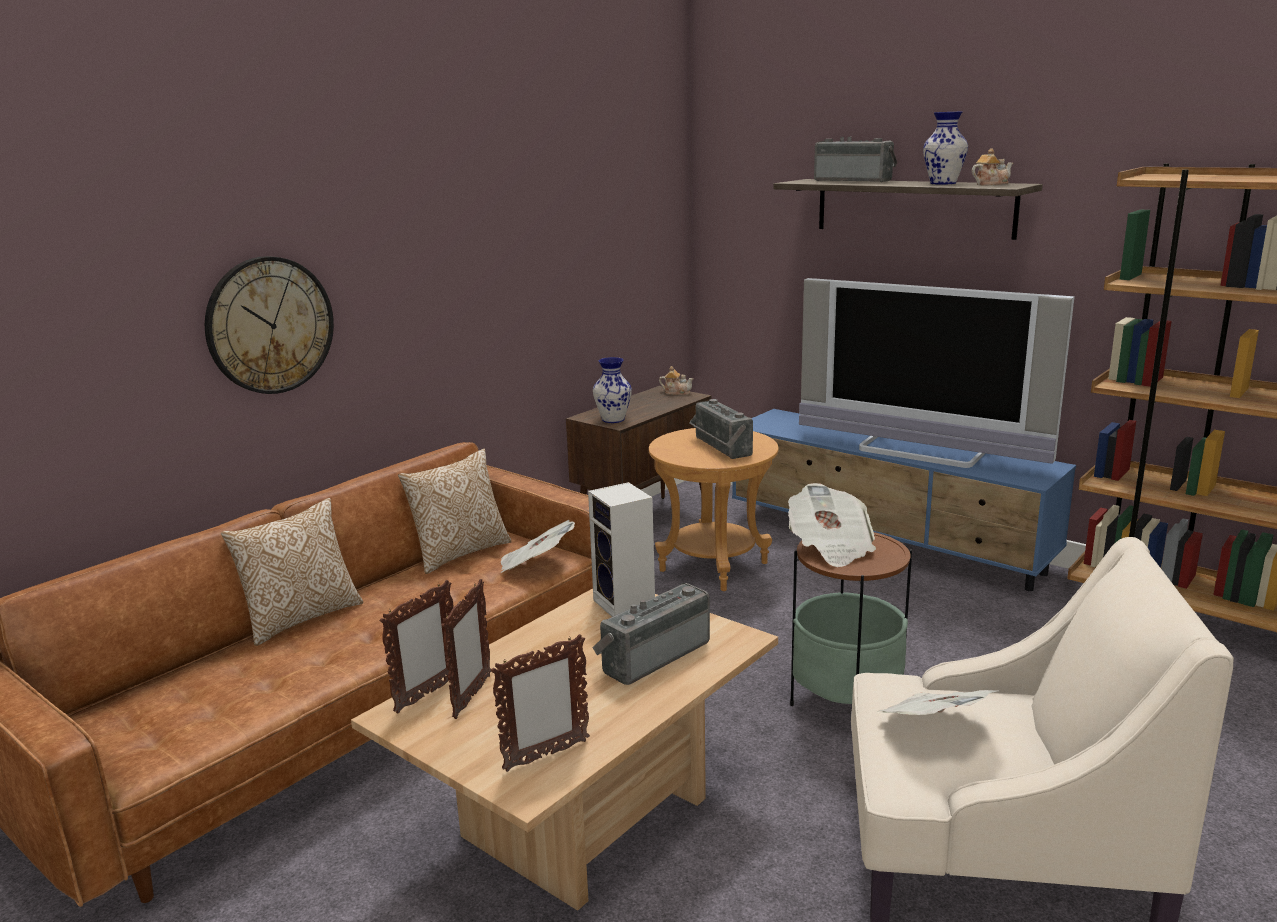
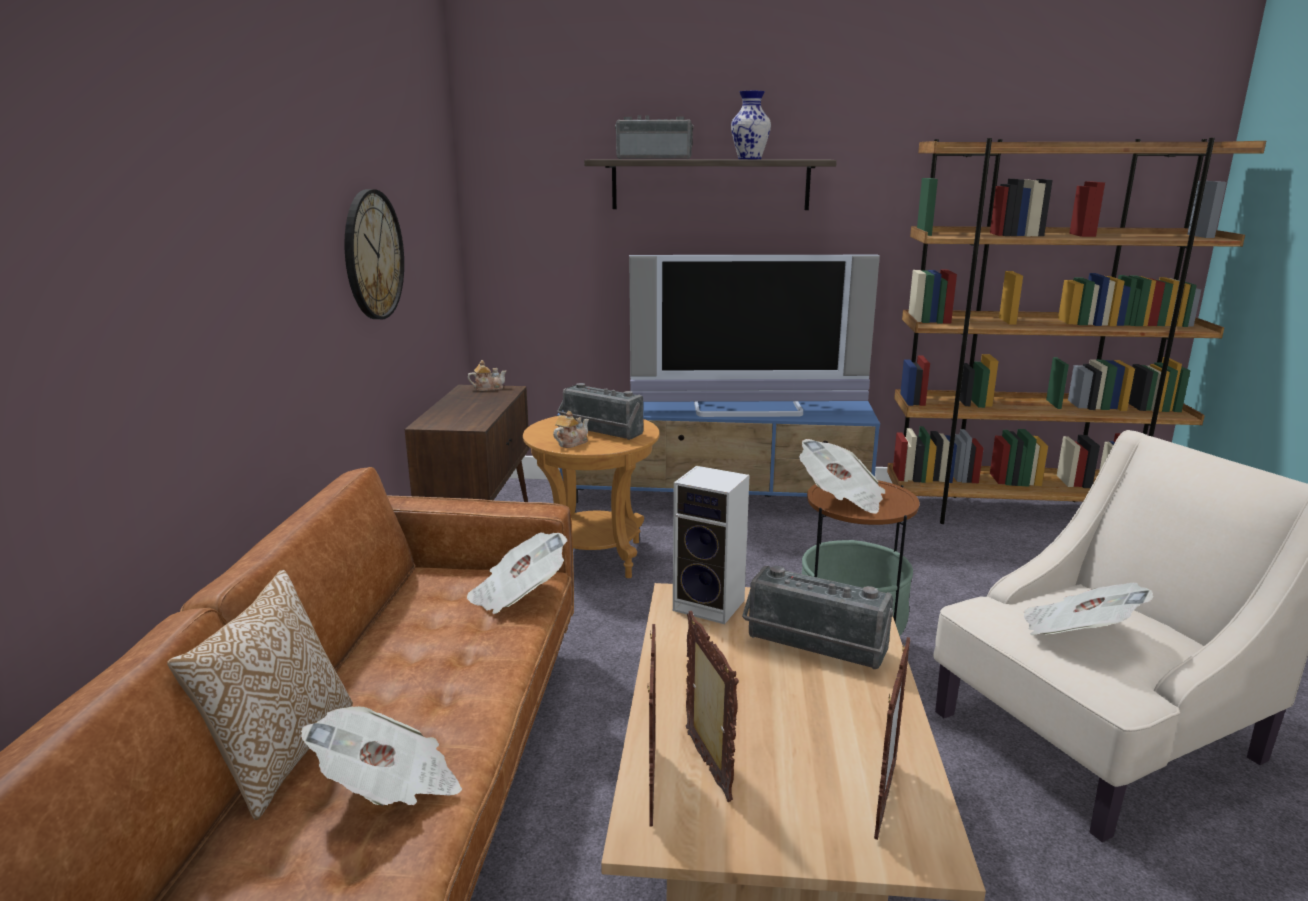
camera: 35 degrees left, 0 degrees up
wall clock [205,256,334,394] -> wall clock moved to [345,189,404,319]
pillow [398,449,512,574] -> none
radio [592,583,710,685] -> radio turned 75 degrees counterclockwise [742,566,893,669]
vase [593,357,632,423] -> none
teapot [972,148,1013,186] -> teapot moved to [553,411,589,448]
none -> newspaper [301,706,462,806]

